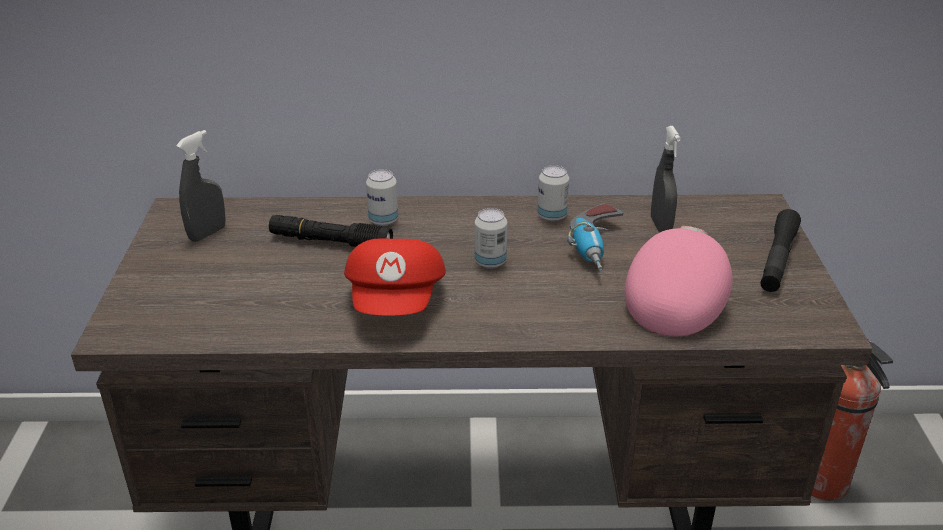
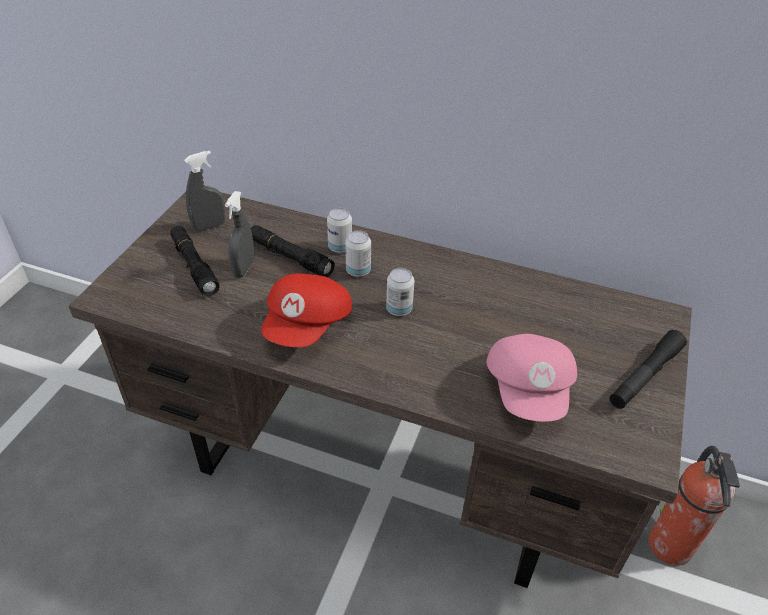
camera: 20 degrees right, 10 degrees up
can [537,165,569,222] -> can moved to [345,230,371,277]
power drill [567,203,623,271] -> none
pink cap [624,226,732,337] -> pink cap turned 135 degrees clockwise [487,334,577,422]
grey spray bottle [651,126,681,232] -> grey spray bottle moved to [225,191,255,278]
none -> black flashlight [171,226,219,296]

